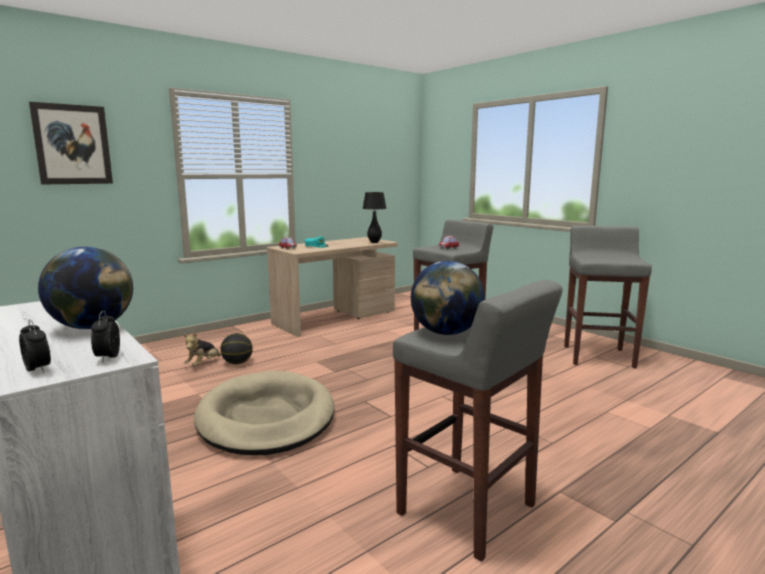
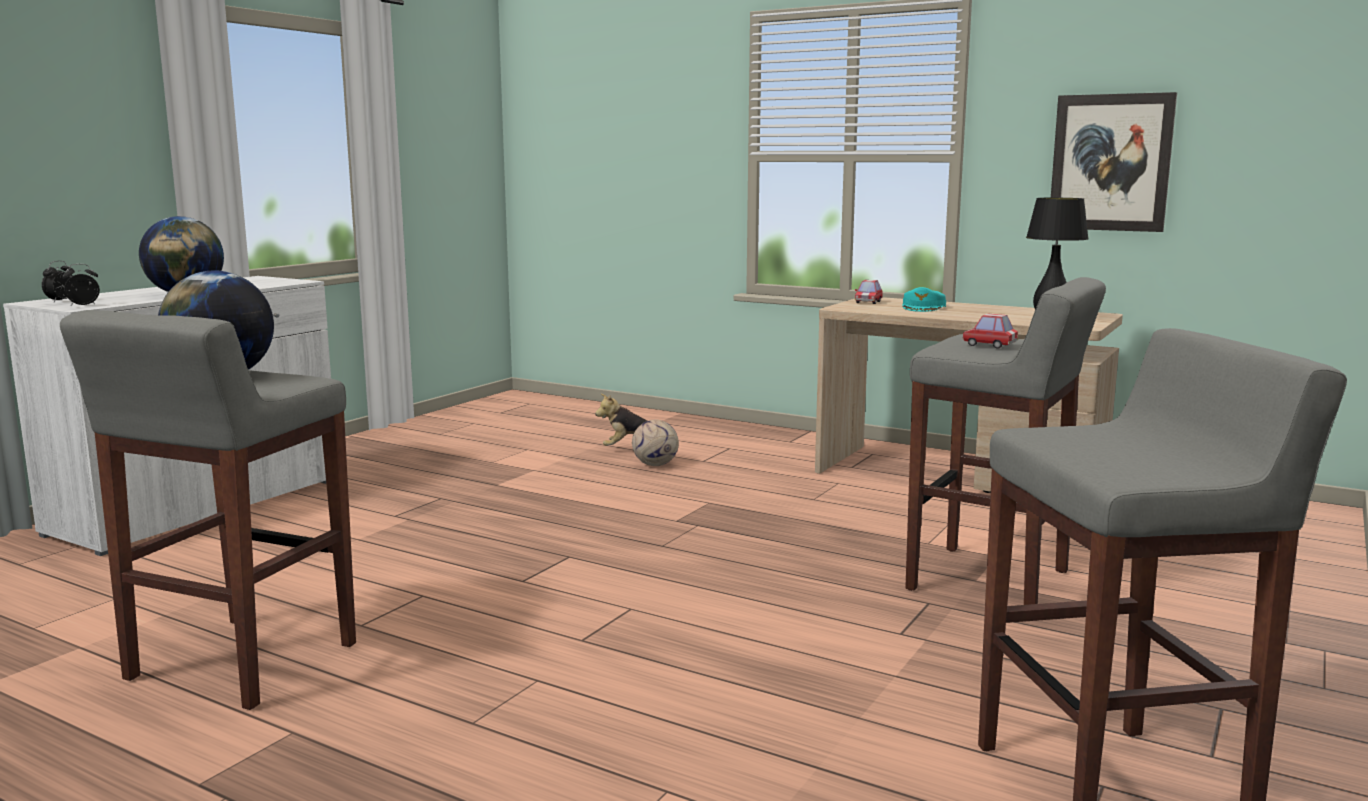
camera: 70 degrees right, 0 degrees up
picture [29,102,113,185] -> picture moved to [1051,92,1177,232]
beige dog bed [194,371,334,455] -> none
basketball [220,333,253,364] -> football [632,419,679,466]

